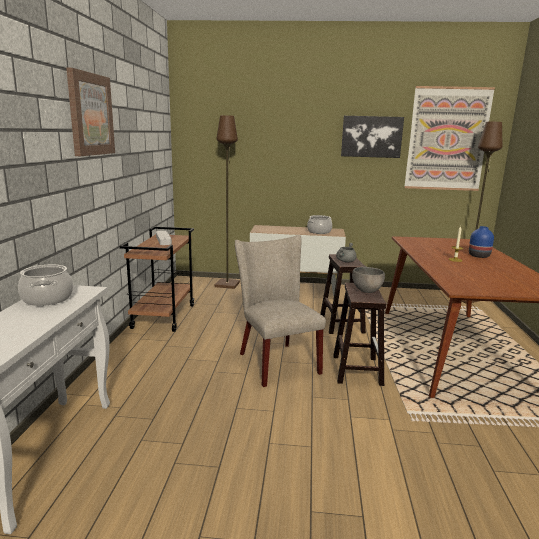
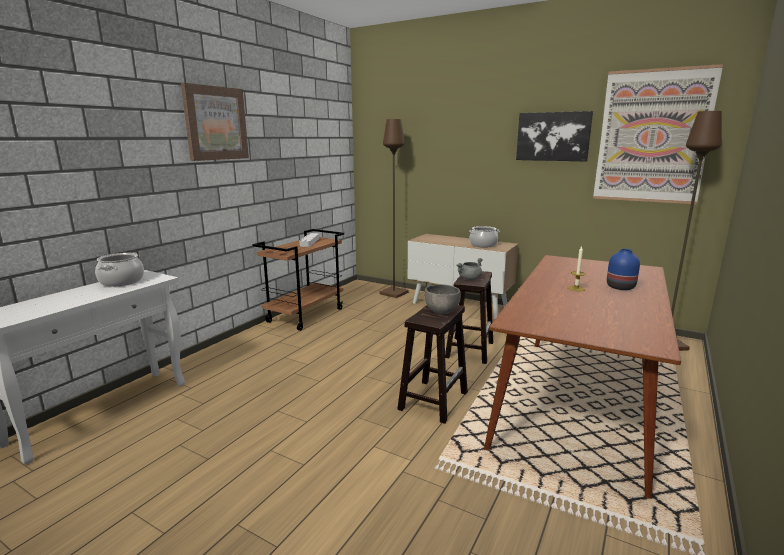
camera: 25 degrees right, 0 degrees up
beige chair [235,235,326,387] -> none

